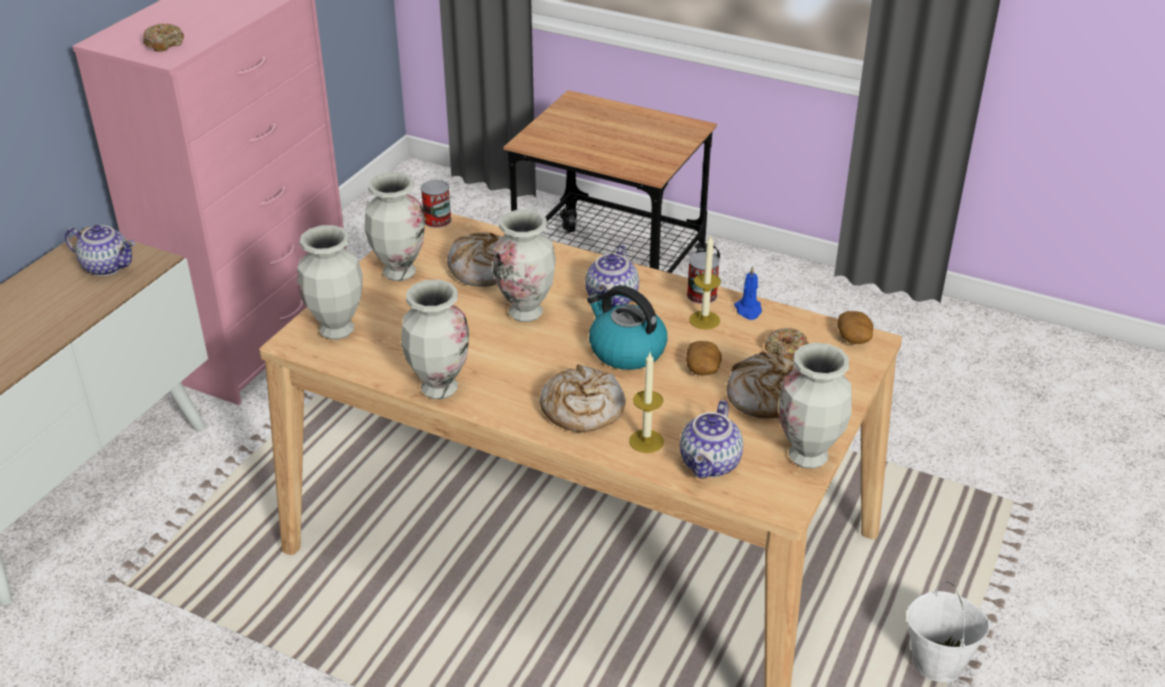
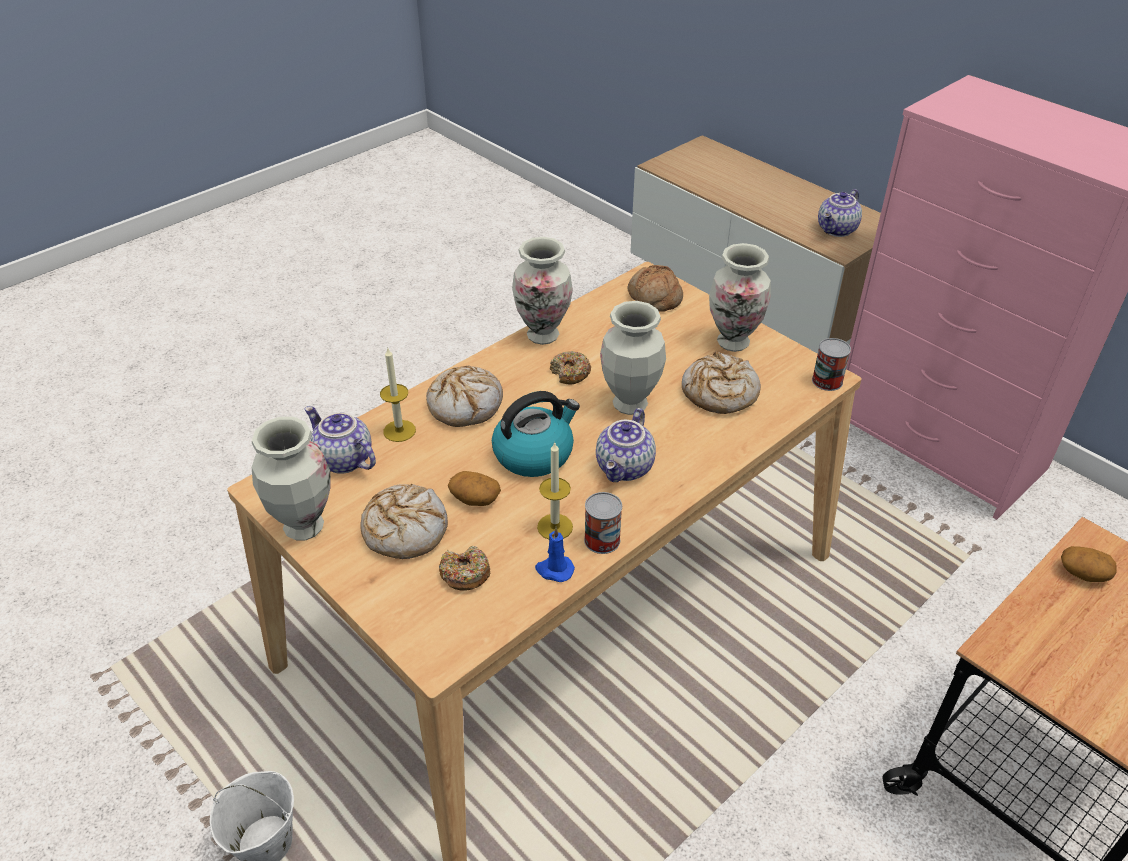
camera: 110 degrees right, 5 degrees up
donut [143,23,184,52] -> donut moved to [550,351,591,384]
vase [297,225,363,340] -> bread [628,265,683,312]
teapot [585,245,639,307] -> teapot turned 105 degrees counterclockwise [596,408,656,482]
potato [838,311,873,344] -> potato moved to [1061,546,1117,582]

